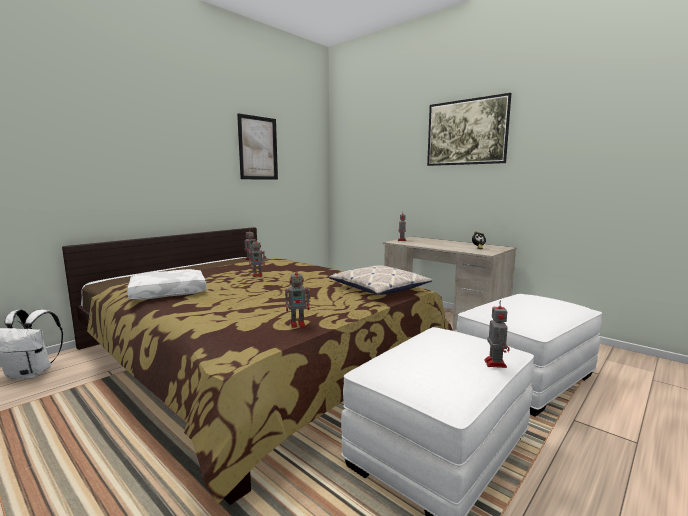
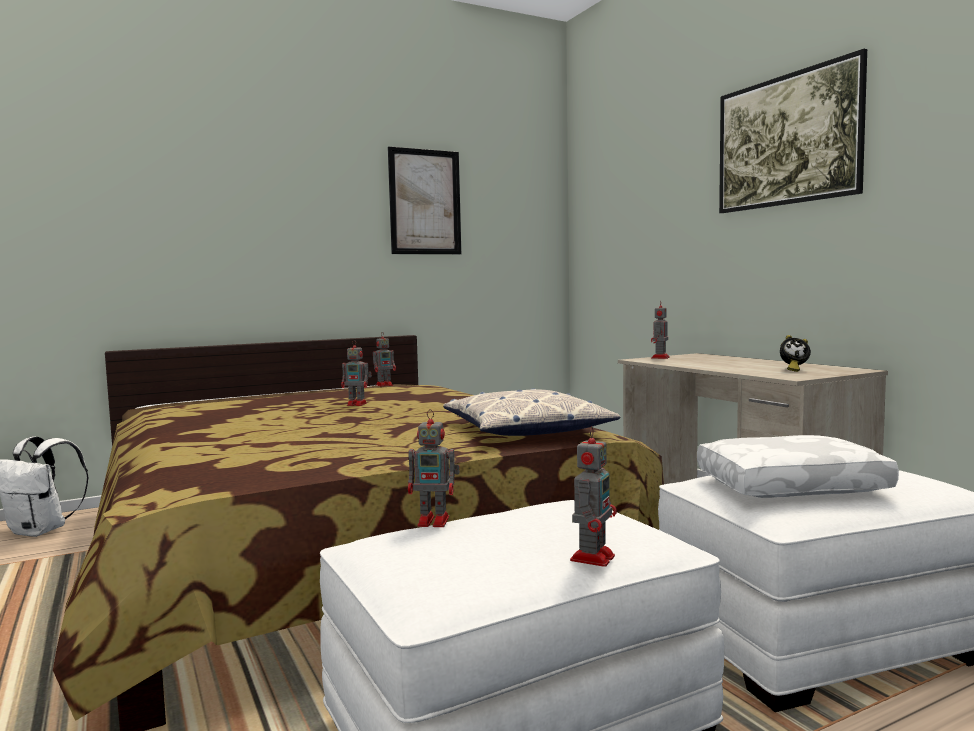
camera: 20 degrees right, 5 degrees down
white pillow [127,269,207,300] -> white pillow moved to [697,435,899,498]
toy robot [285,268,310,328] -> toy robot moved to [408,409,460,527]

